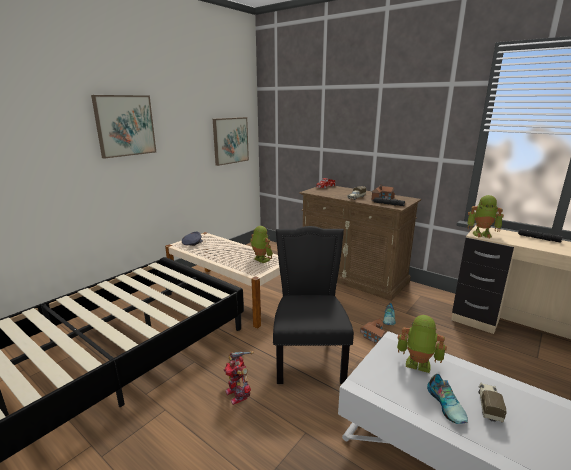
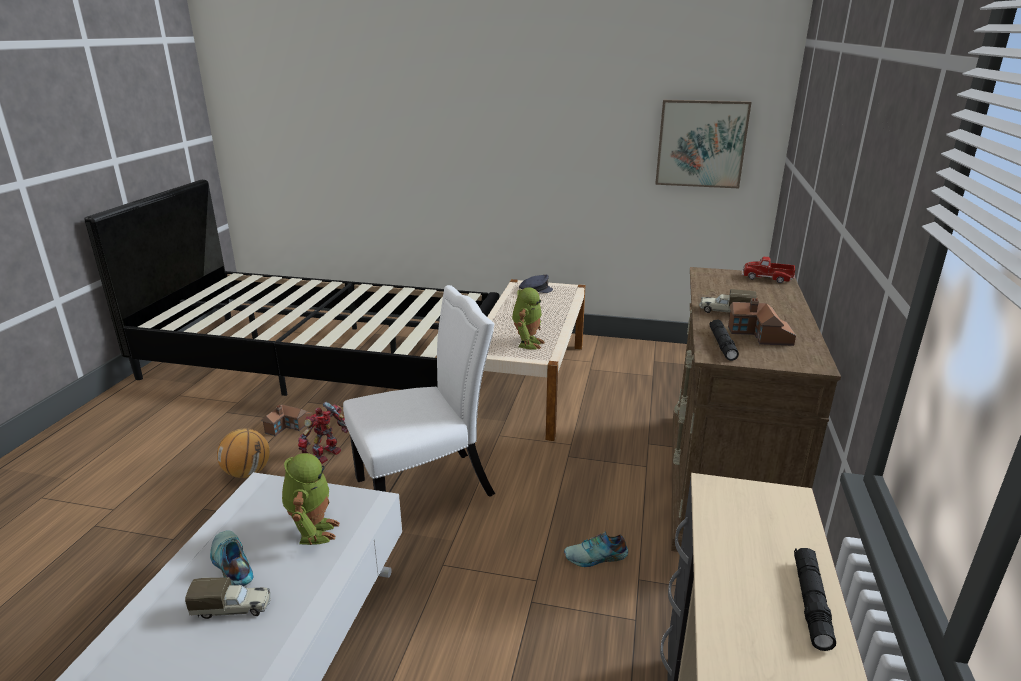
camera: 65 degrees right, 5 degrees up
picture [91,95,156,159] -> none
black chair [273,226,354,384] -> white chair [343,285,495,497]
toy house [360,318,386,344] -> toy house moved to [261,405,313,436]
shoe [427,374,468,424] -> shoe turned 90 degrees clockwise [210,530,253,586]
toy robot [468,195,504,238] -> none
none -> basketball [217,429,270,478]

